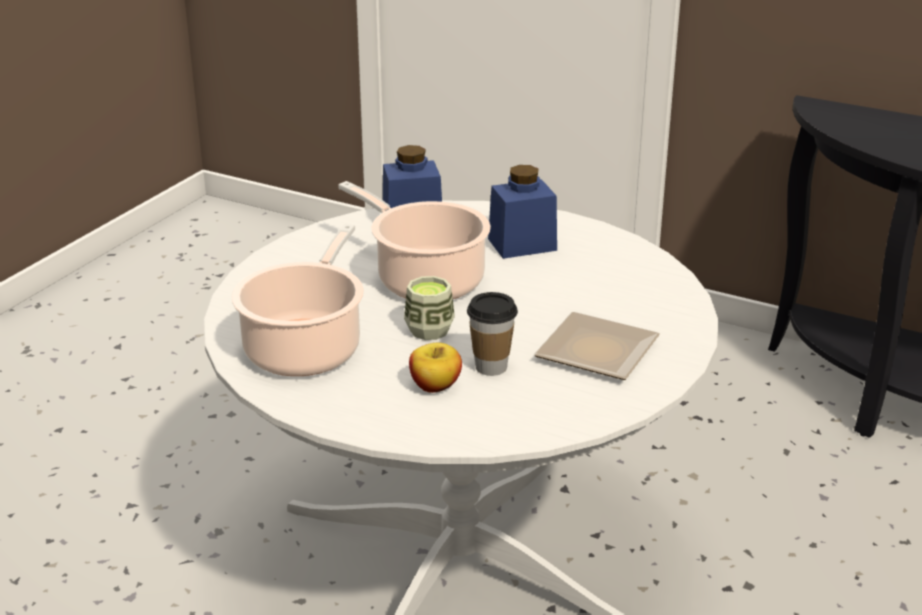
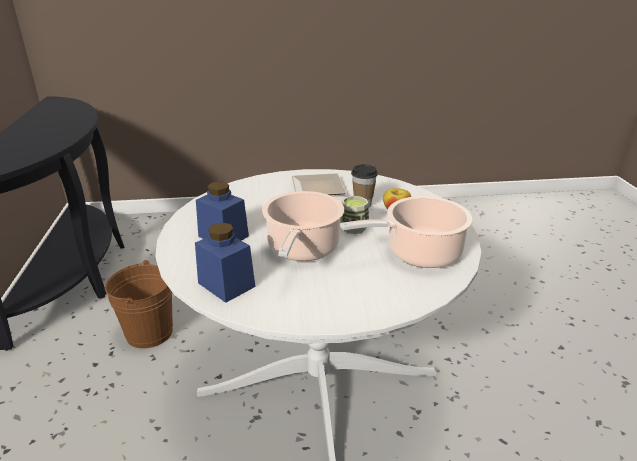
camera: 125 degrees left, 0 degrees up
none -> brown bucket [105,260,173,348]

